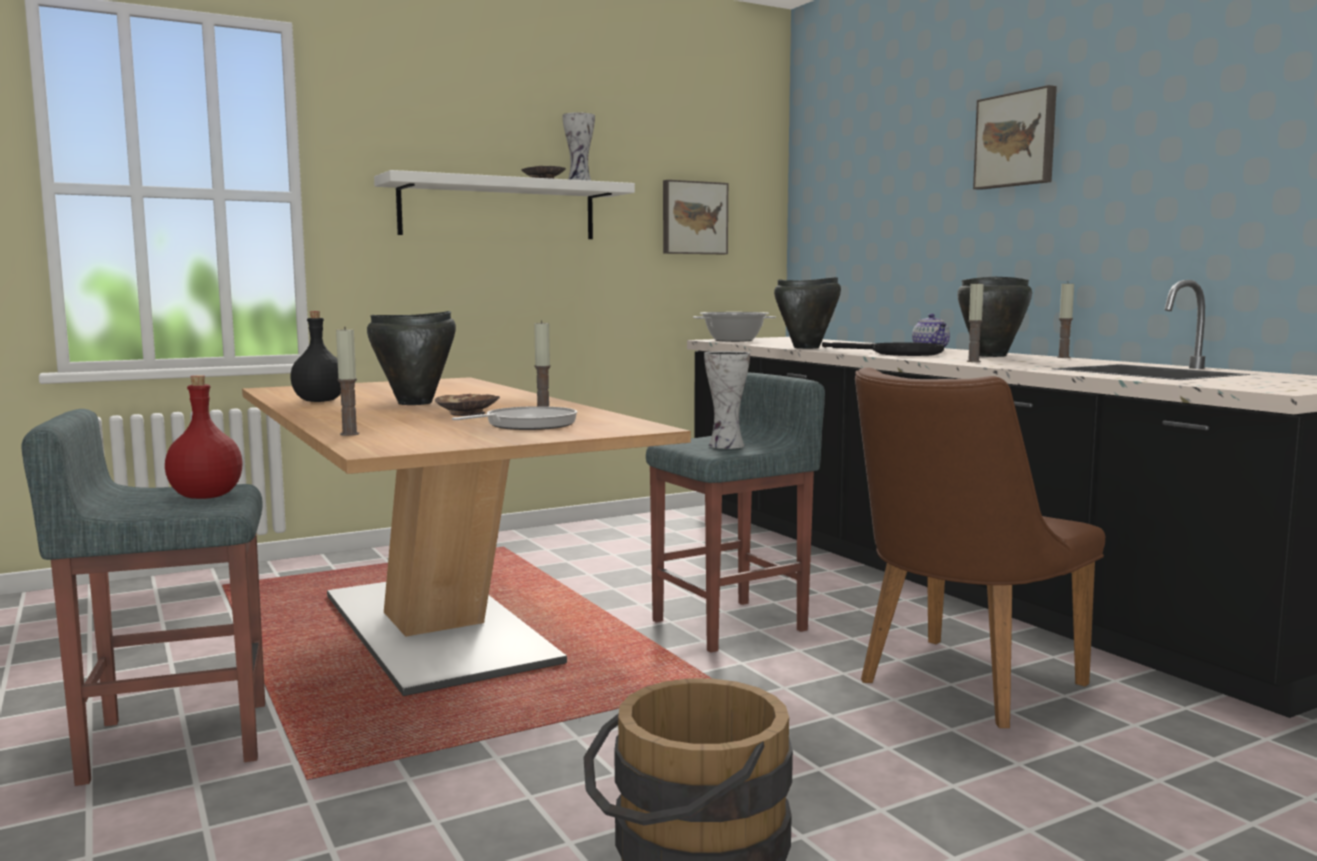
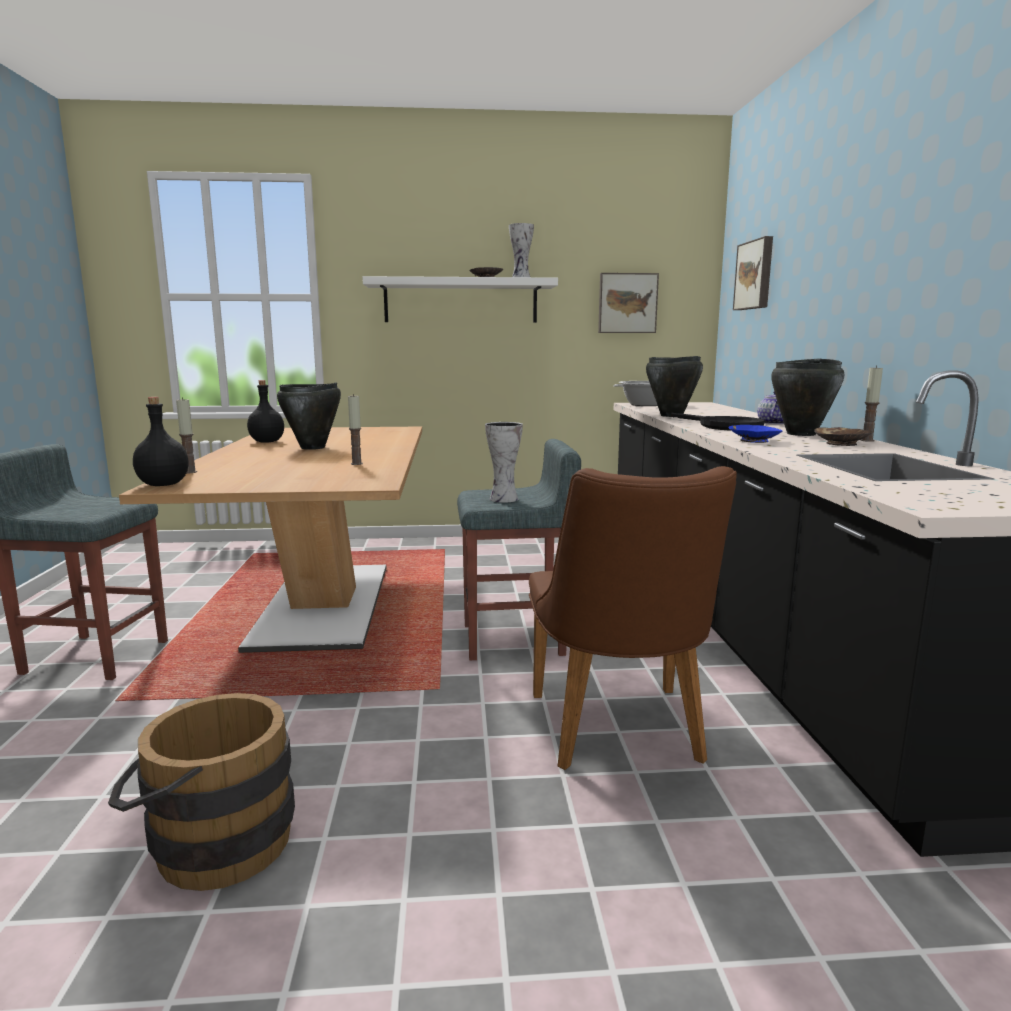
camera: 25 degrees right, 5 degrees up
red bottle [165,375,243,499] -> none
brown bowl [435,394,500,416] -> brown bowl moved to [814,427,873,446]
frying pan [452,406,577,430] -> none
brown chair [855,367,1105,728] -> brown chair turned 75 degrees counterclockwise [529,466,737,770]
candle [967,281,984,362] -> blue bowl [729,425,783,443]
picture [973,85,1057,190] -> picture moved to [733,236,773,310]
none -> black bottle [133,397,188,486]

